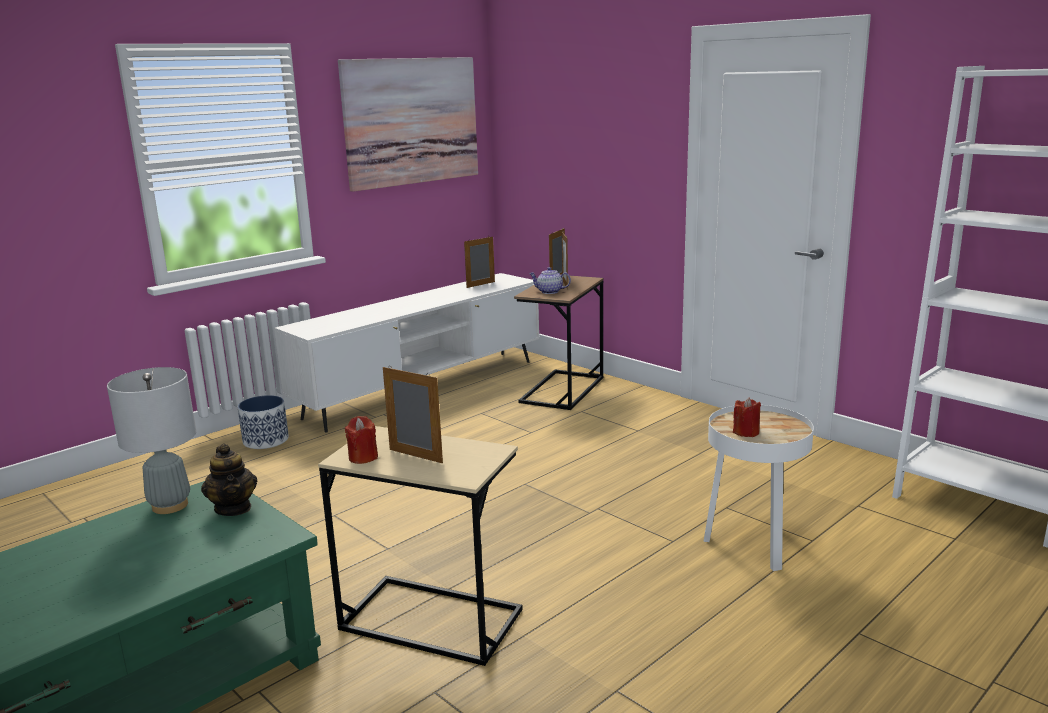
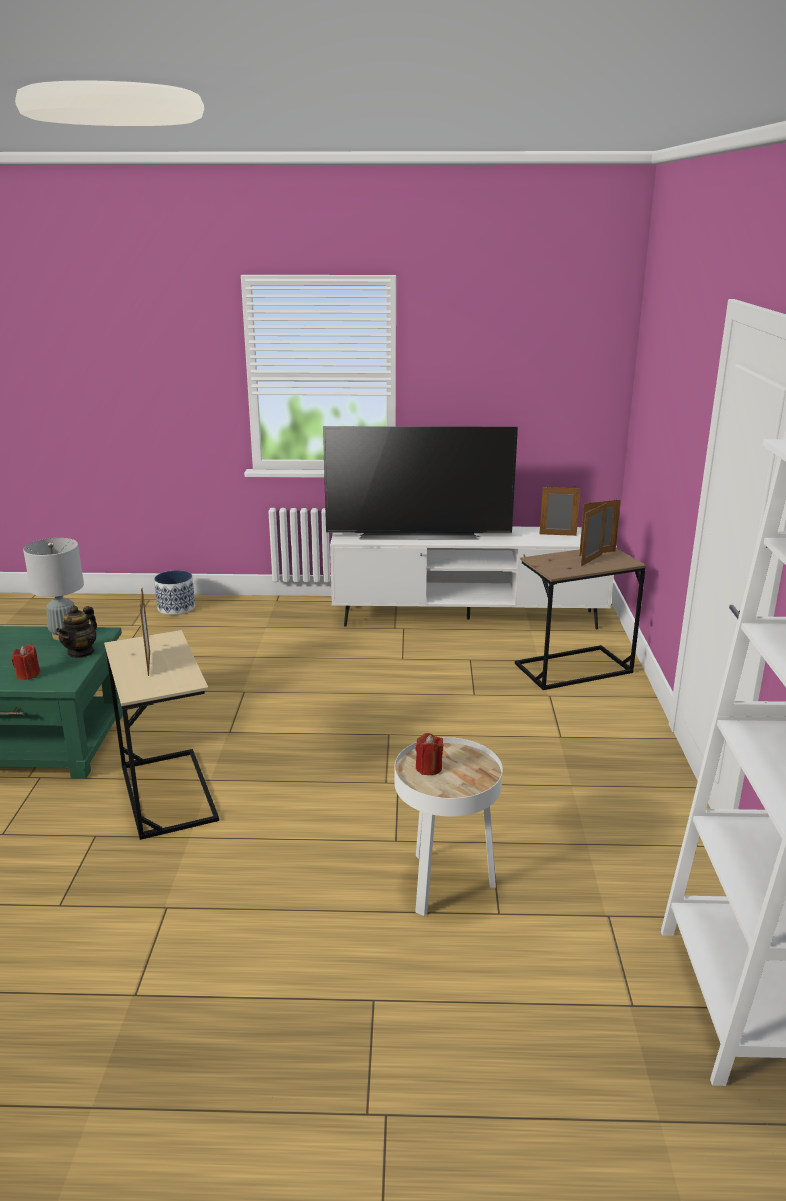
camera: 45 degrees right, 5 degrees up
planter [238,395,289,449] -> planter moved to [154,570,195,615]
picture [338,57,478,192] -> none
red candle [345,416,378,464] -> red candle moved to [12,644,40,680]
teapot [529,267,571,294] -> none
none -> television [323,426,518,540]

